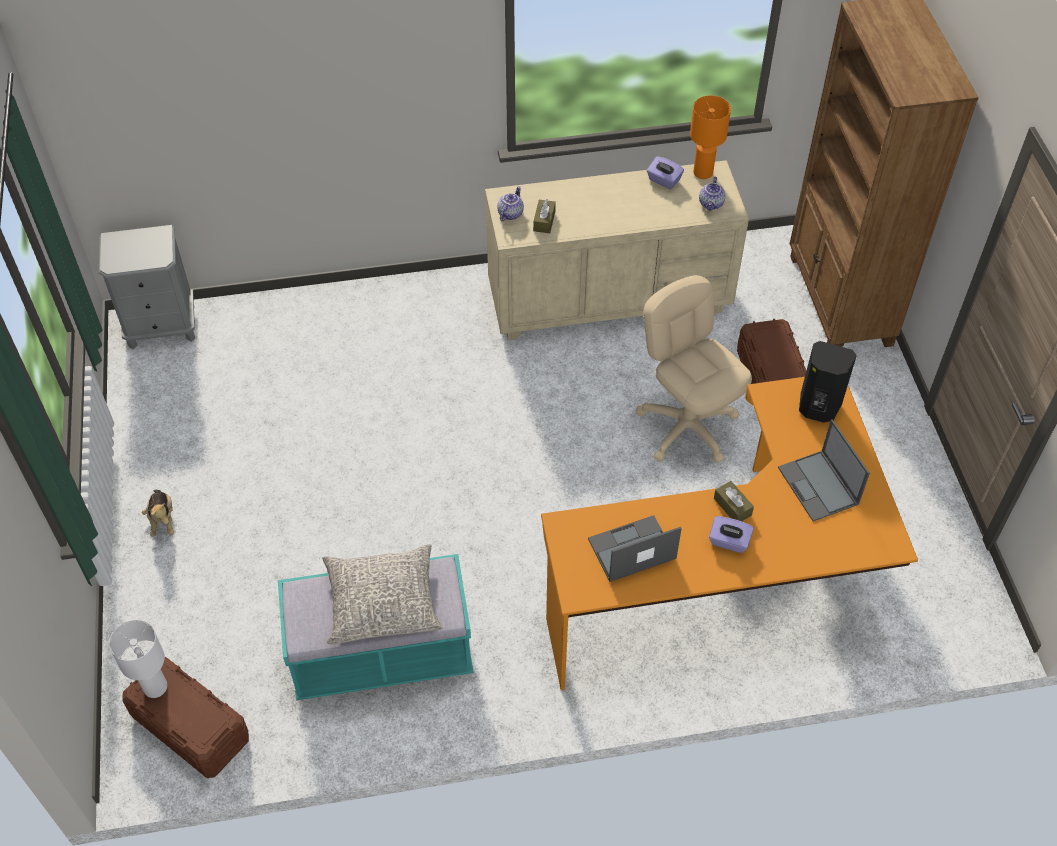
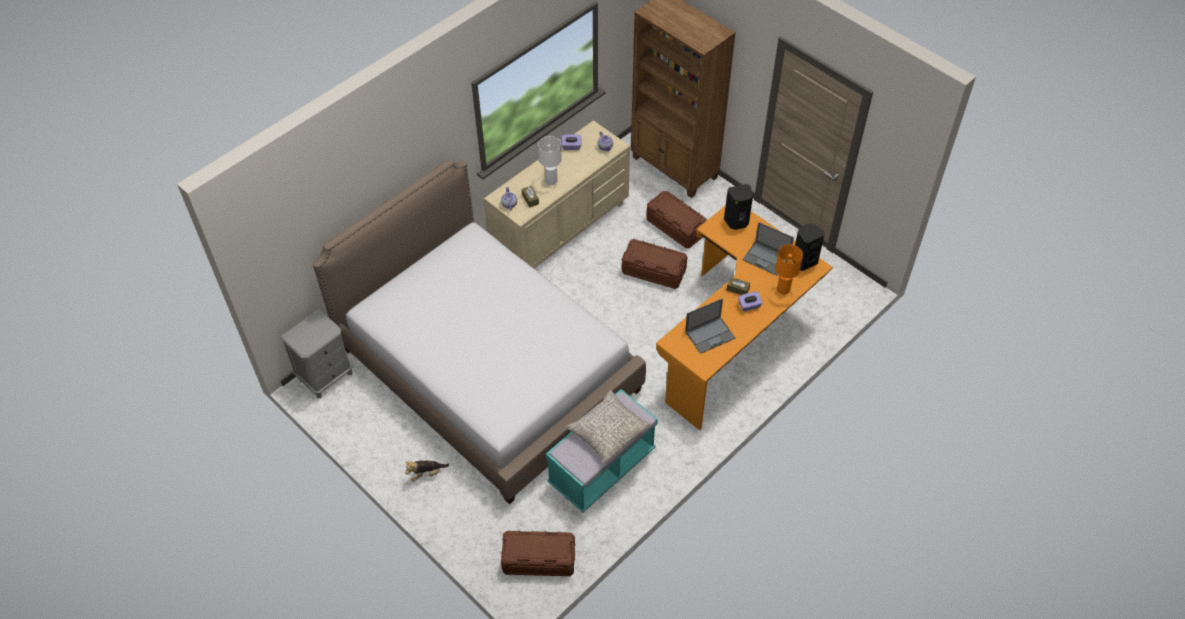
camera: 35 degrees left, 0 degrees up
white table lamp [109,620,167,698] -> white table lamp moved to [538,136,562,185]
plush toy [142,489,174,537] -> plush toy turned 120 degrees clockwise [404,460,449,482]
laptop [588,515,682,582] -> laptop turned 150 degrees counterclockwise [685,298,735,354]
beige office chair [635,275,752,463] -> brown storage box [622,239,687,289]
orange table lamp [690,95,731,179] -> orange table lamp moved to [775,245,803,294]
none -> bed [313,159,646,504]
none -> black speaker [793,224,825,271]

